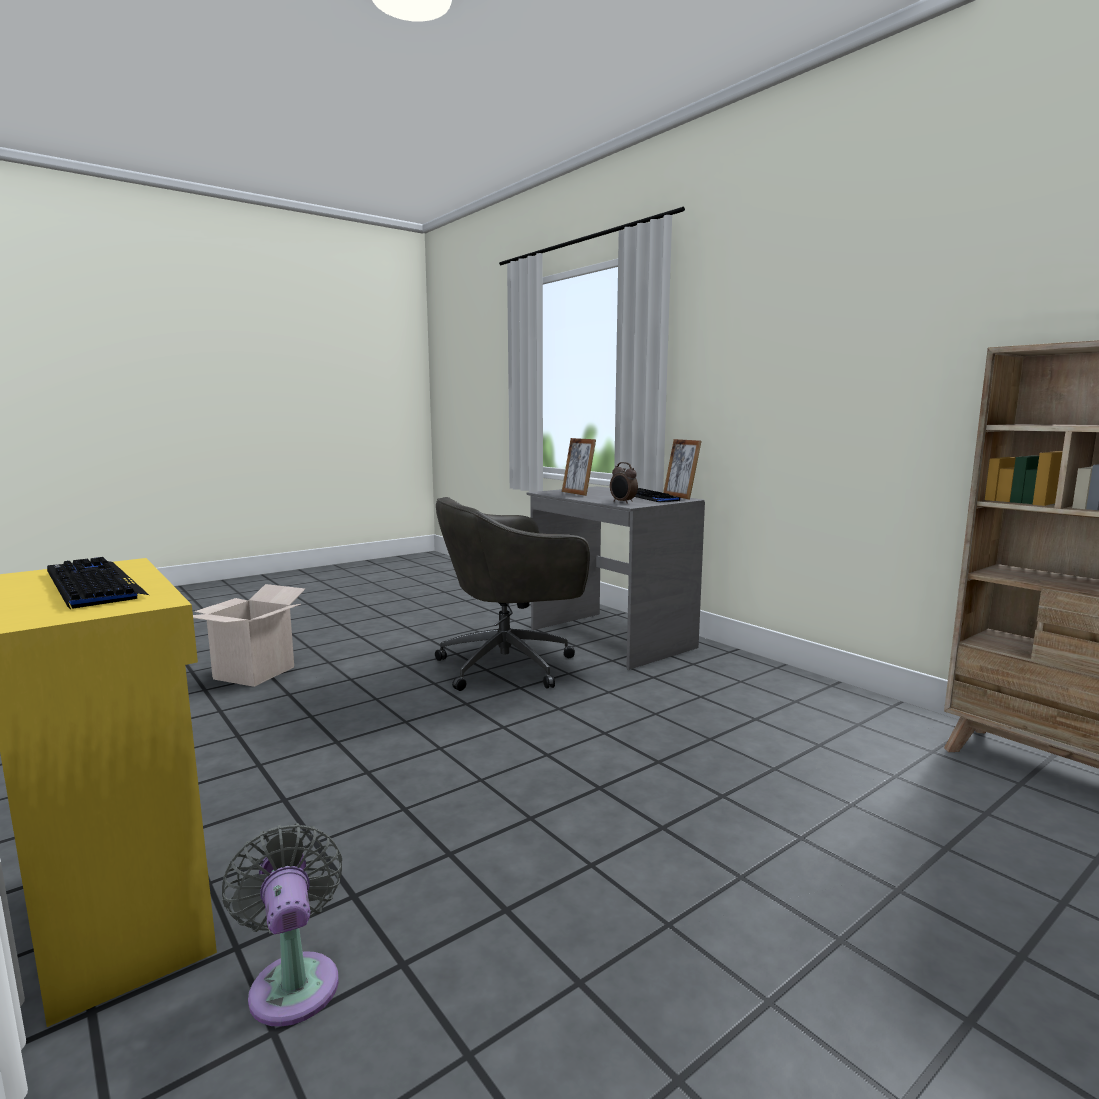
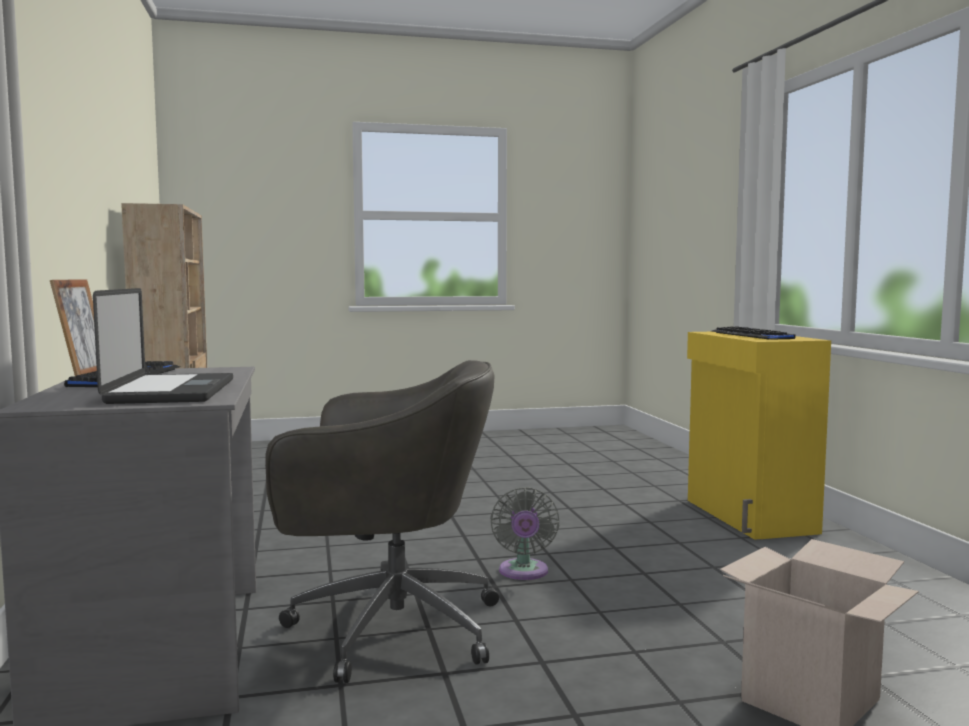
camera: 155 degrees left, 5 degrees down
grey fan [222,823,342,1027] -> grey fan moved to [490,487,560,580]
picture frame [562,438,596,496] -> laptop [93,288,233,404]
alarm clock [610,462,638,504] -> none

